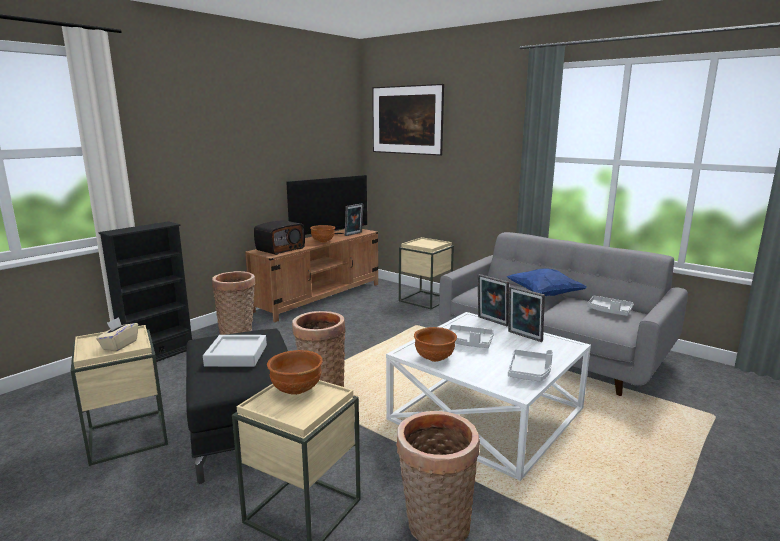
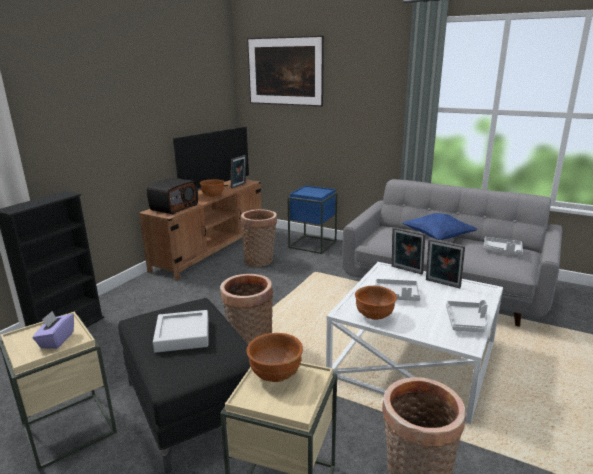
camera: 10 degrees left, 5 degrees up
beige tissue box [96,317,138,352] -> purple tissue box [32,311,74,349]
basket [212,271,255,335] -> basket moved to [240,209,277,267]
beige side table [399,237,454,309] -> blue side table [288,185,338,254]

